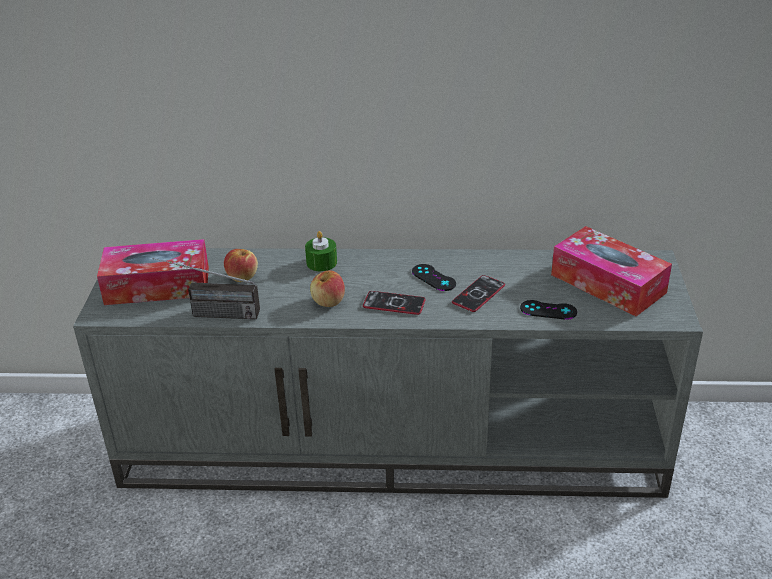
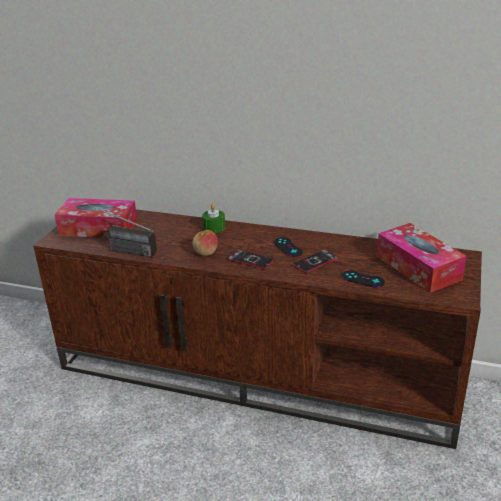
camera: 15 degrees right, 5 degrees down
grey tv stand [73,248,703,498] -> brown tv stand [33,209,482,449]
apple [224,249,258,282] -> none

